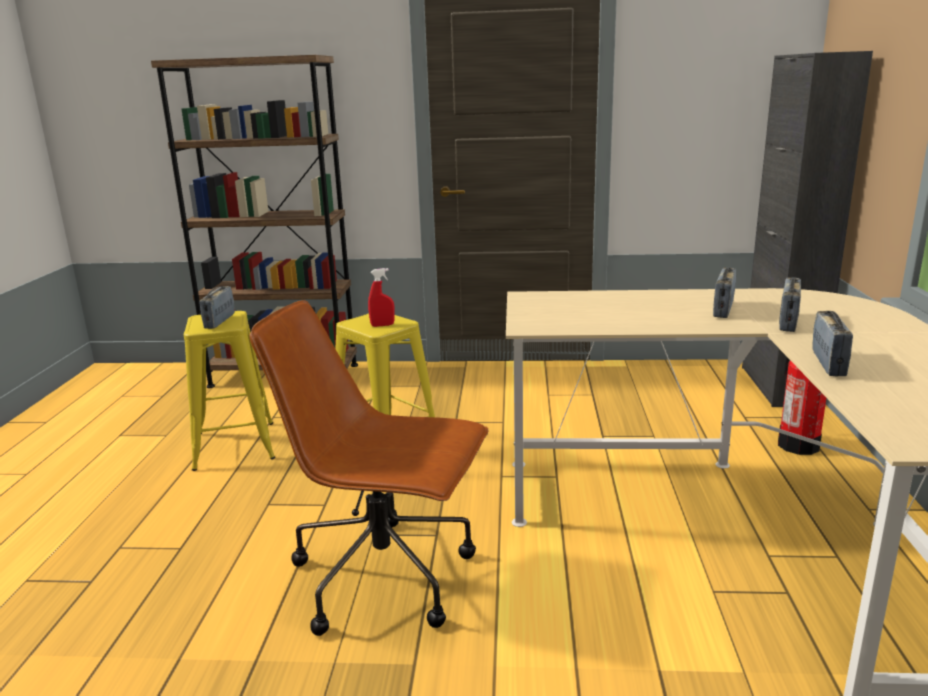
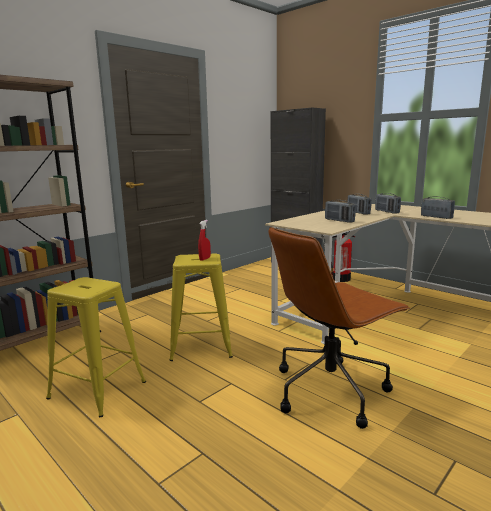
camera: 50 degrees left, 5 degrees down
radio [199,286,235,329] -> radio moved to [325,200,356,223]

